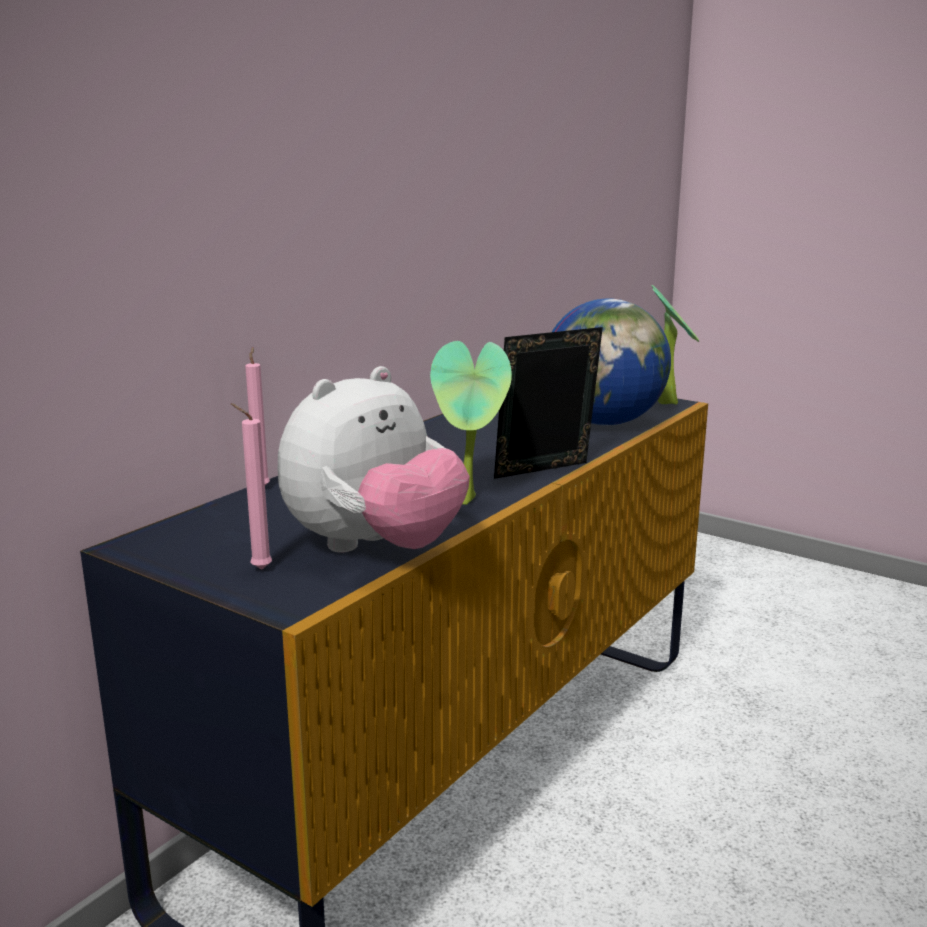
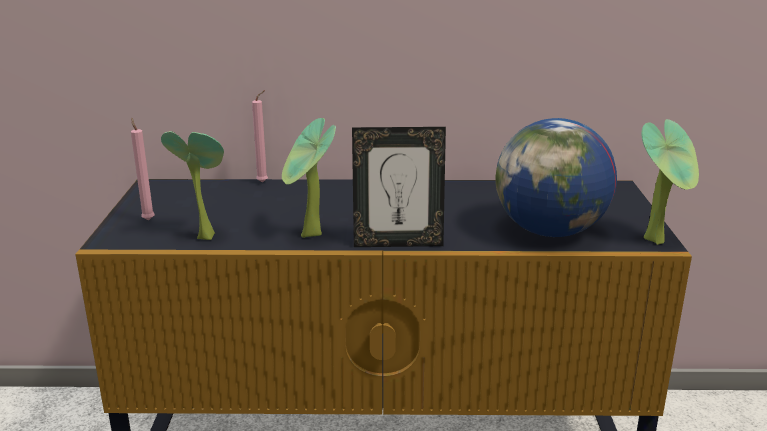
camera: 55 degrees right, 5 degrees up
plush toy [278,366,470,552] -> potted plant [161,131,224,240]
picture frame [494,327,603,479] -> picture frame turned 150 degrees clockwise [352,127,446,247]

